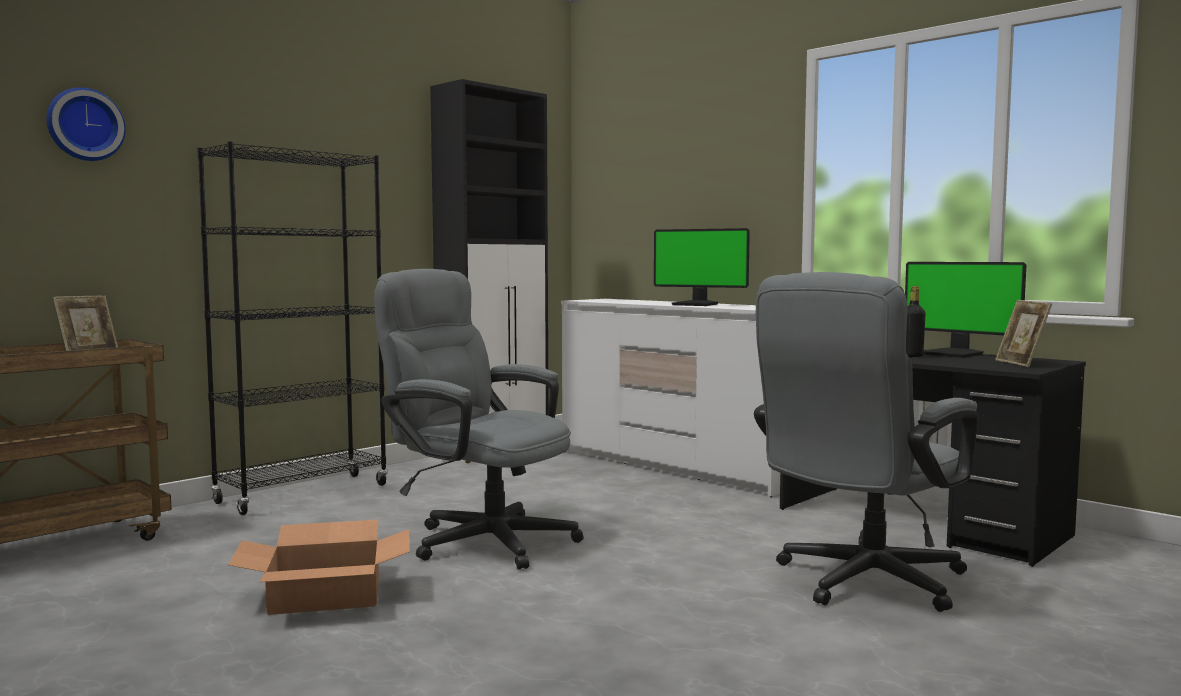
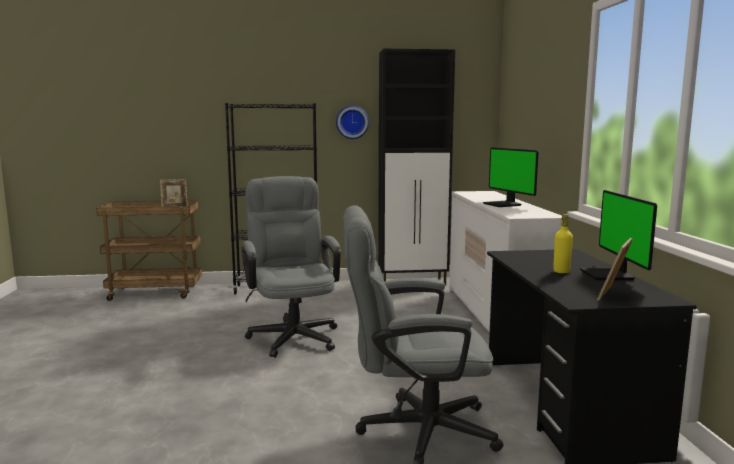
camera: 40 degrees right, 5 degrees up
wall clock [46,87,126,161] -> wall clock moved to [336,106,369,139]
cardboard box [228,520,410,615] -> none
black bottle [906,286,925,357] -> yellow bottle [553,214,573,273]

